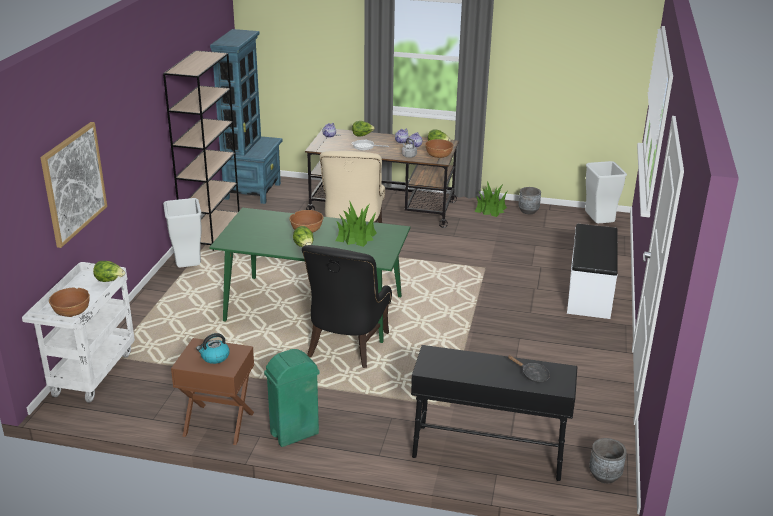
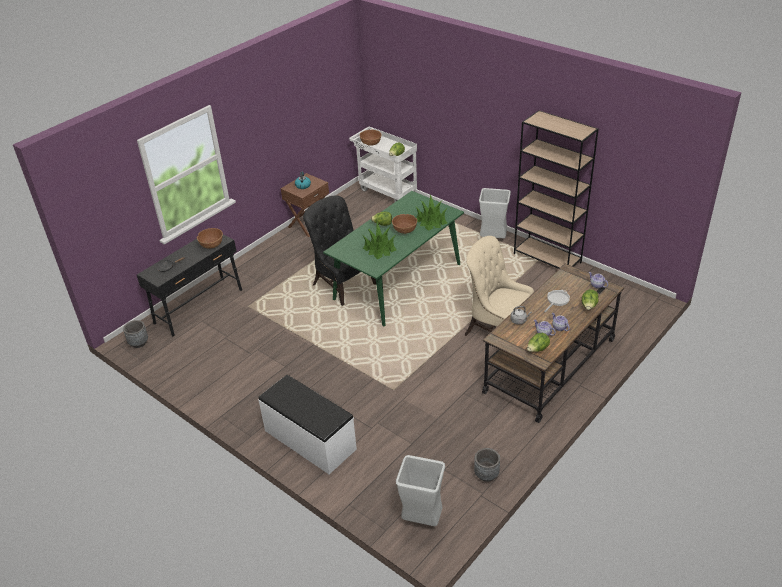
camera: 120 degrees right, 10 degrees up
picture [40,122,107,248] -> none
blue cabinet [210,29,283,204] -> none
green trash can [264,349,320,447] -> none
brown bowl [425,139,454,158] -> brown bowl moved to [197,228,223,249]
potted plant [474,181,507,217] -> potted plant moved to [416,194,447,231]

